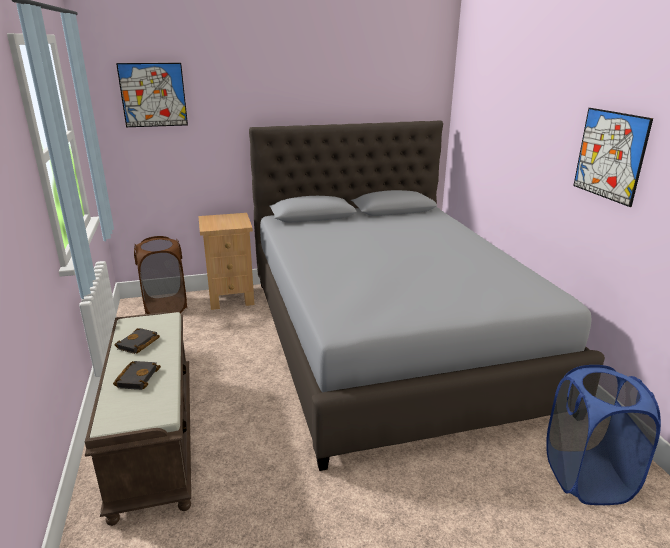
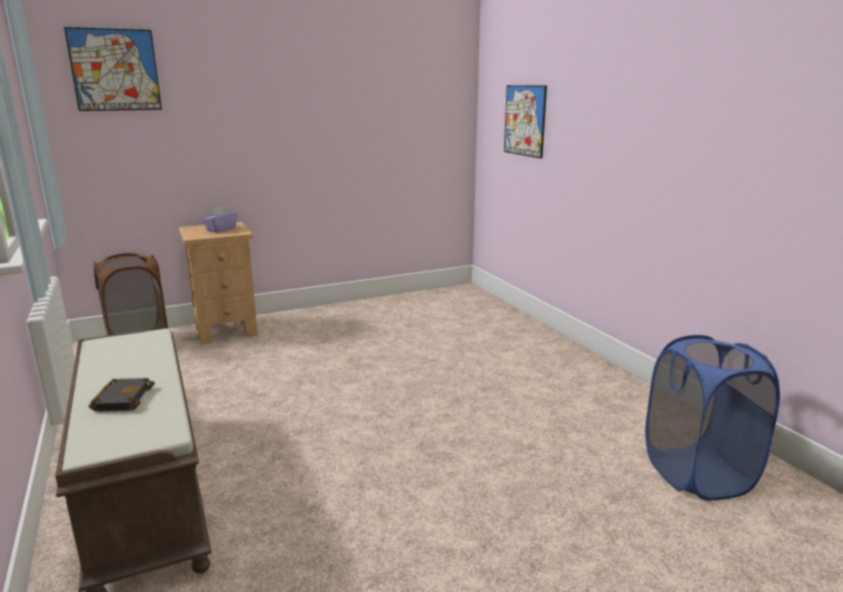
camera: 10 degrees left, 5 degrees down
black book [115,328,160,354] -> none
grey bed [249,120,605,471] -> none
picture [573,108,653,207] -> picture moved to [504,85,547,159]
none -> purple tissue box [203,206,237,233]

